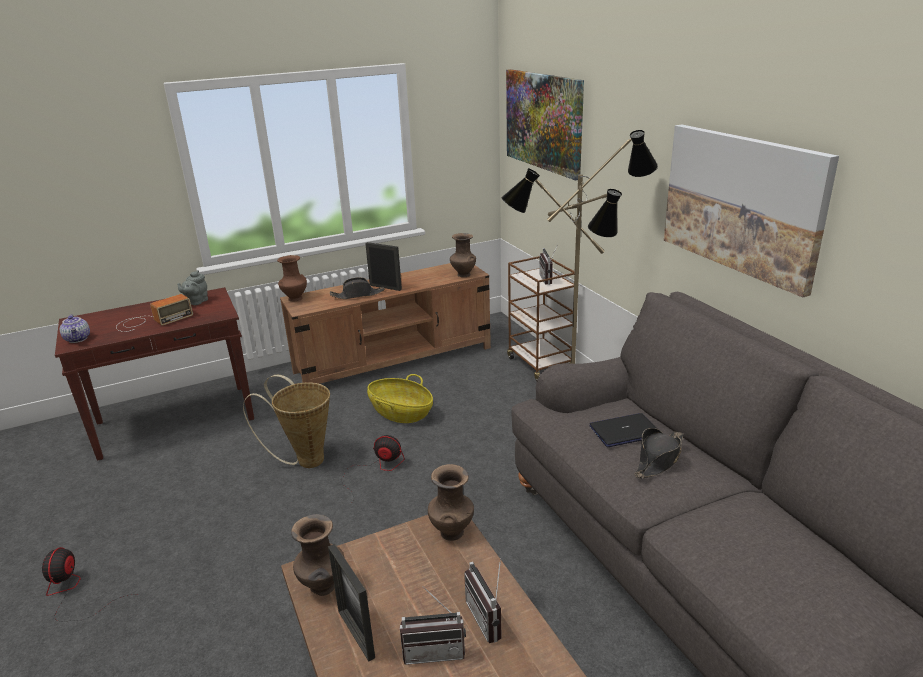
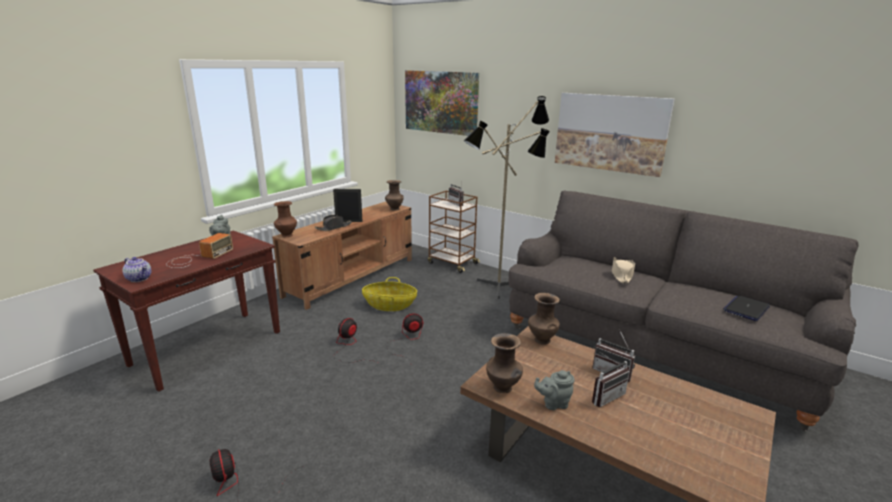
camera: 30 degrees left, 5 degrees down
basket [243,375,330,468] -> fan [333,318,376,363]
picture frame [328,544,375,662] -> grey teapot [534,370,574,410]
laptop [589,413,659,447] -> laptop moved to [723,295,770,321]
black hat [634,428,684,478] -> beige hat [612,257,635,283]

